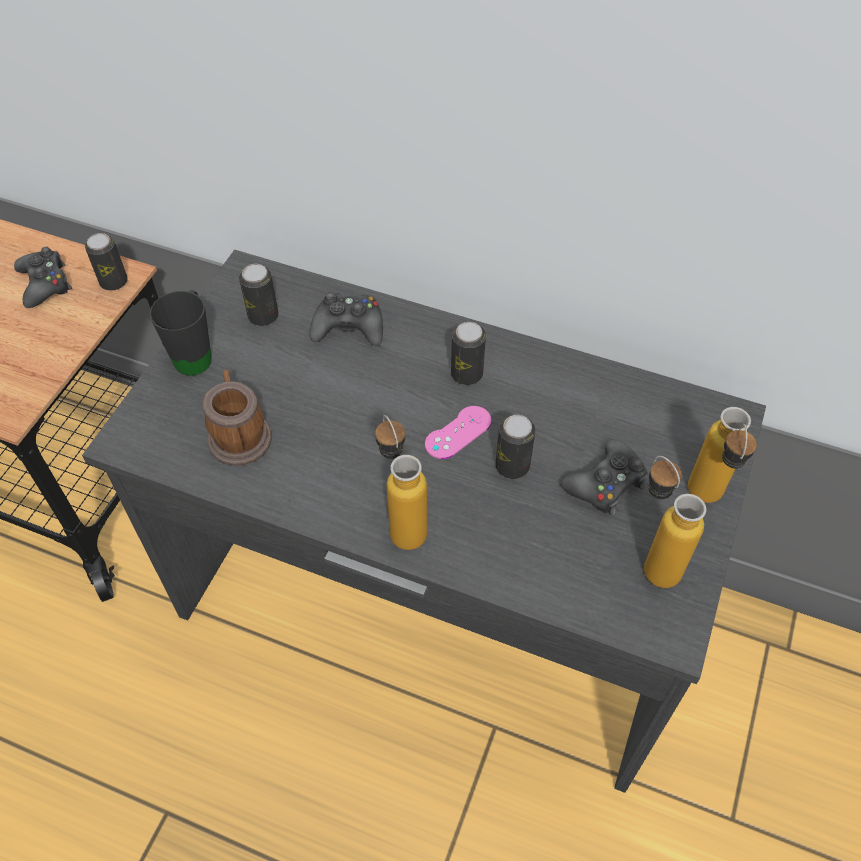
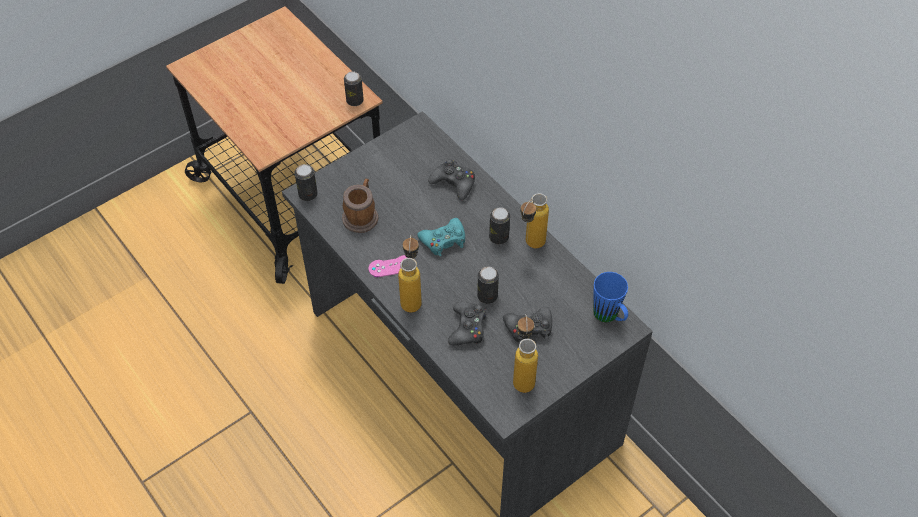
camera: 30 degrees right, 0 degrees up
black game controller [14,247,72,308] -> black game controller moved to [448,302,487,345]
black mug [150,290,212,376] -> none
can [239,264,279,326] -> can moved to [295,164,318,201]
pink game controller [425,406,492,459] -> pink game controller moved to [369,255,407,277]
bottle [688,407,757,503] -> bottle moved to [521,193,549,248]
none -> turquoise game controller [417,218,465,257]
none -> blue mug [593,272,628,322]

